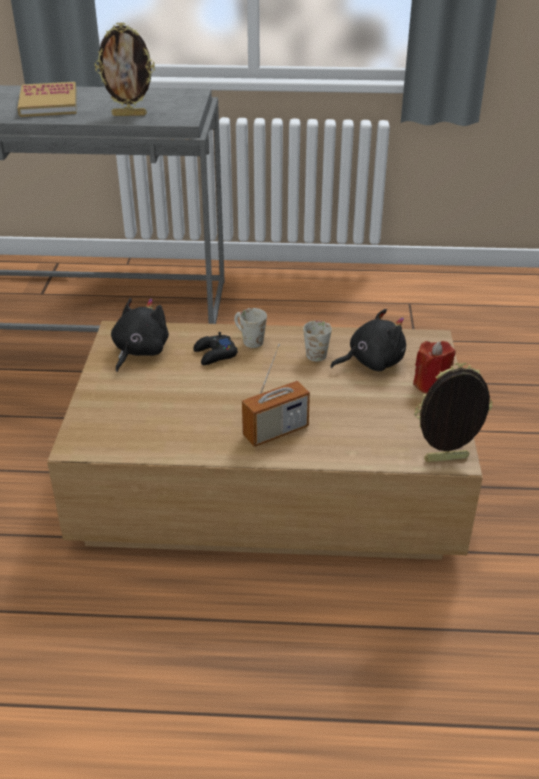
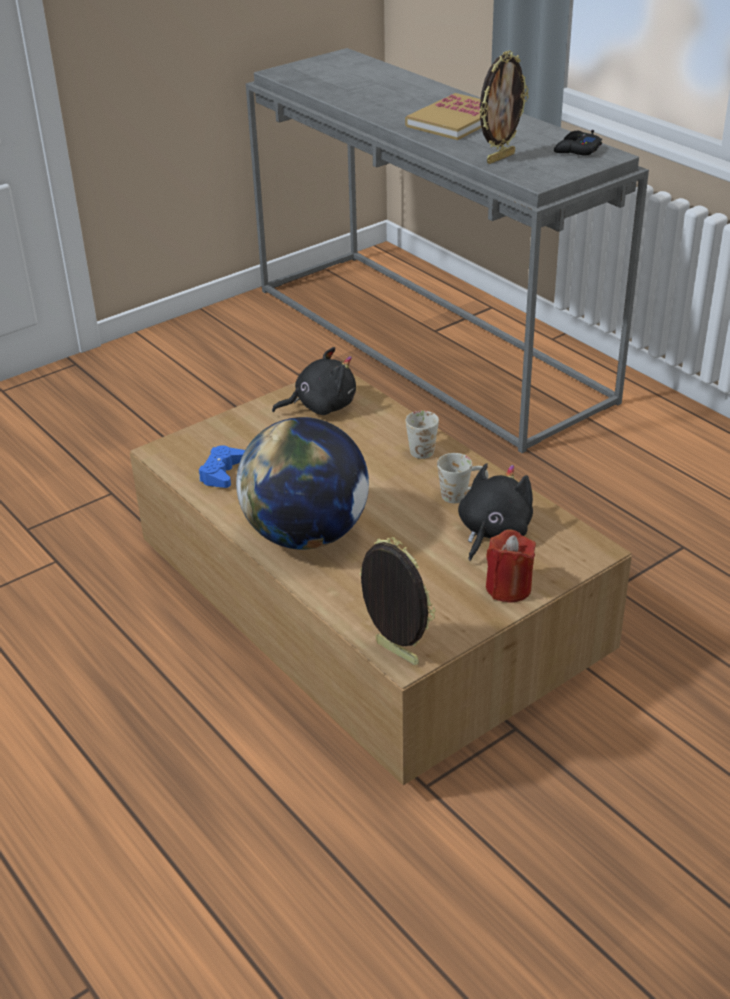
camera: 50 degrees right, 0 degrees up
picture frame [95,22,155,116] -> picture frame turned 90 degrees counterclockwise [479,51,529,164]
black game controller [193,332,238,365] -> black game controller moved to [554,130,602,155]
radio [242,344,310,447] -> globe [236,417,369,550]
black plush toy [330,309,406,371] -> black plush toy turned 90 degrees counterclockwise [458,463,533,561]
none -> blue game controller [199,445,245,488]

